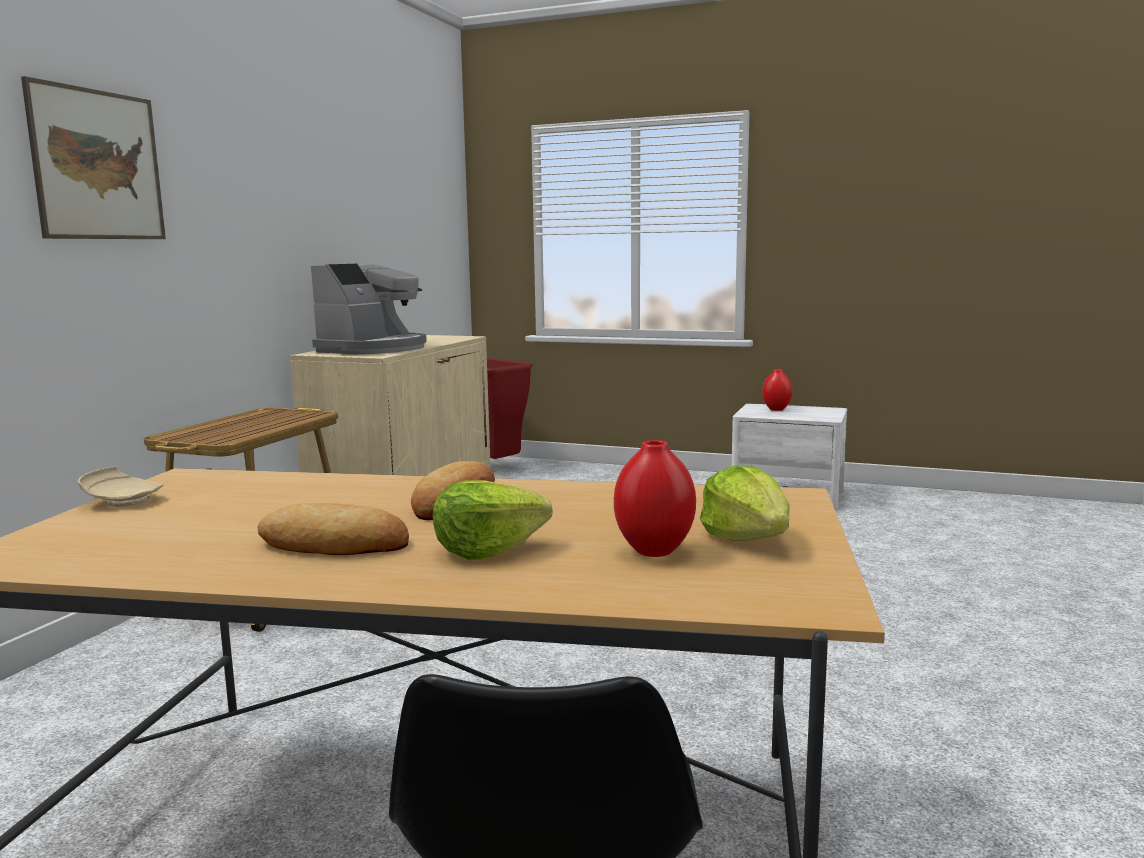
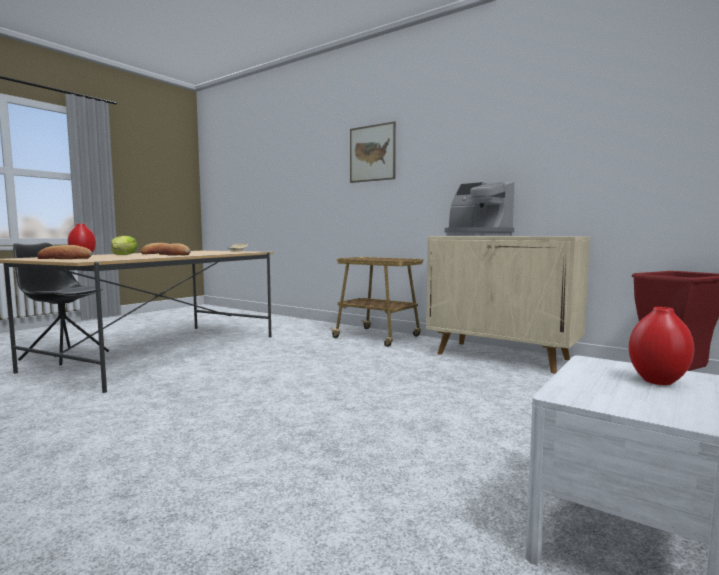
camera: 105 degrees right, 5 degrees down
lettuce [700,466,790,541] -> bread [37,245,92,259]

